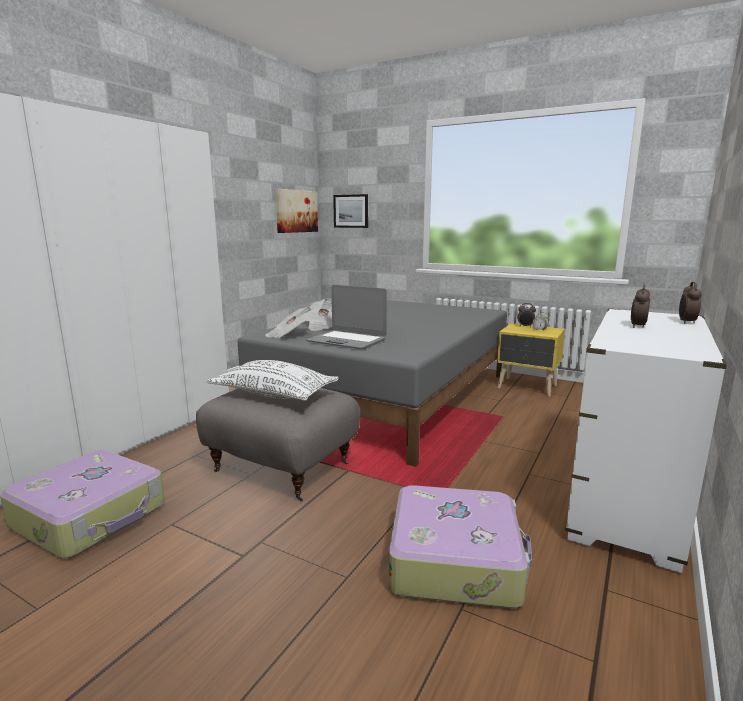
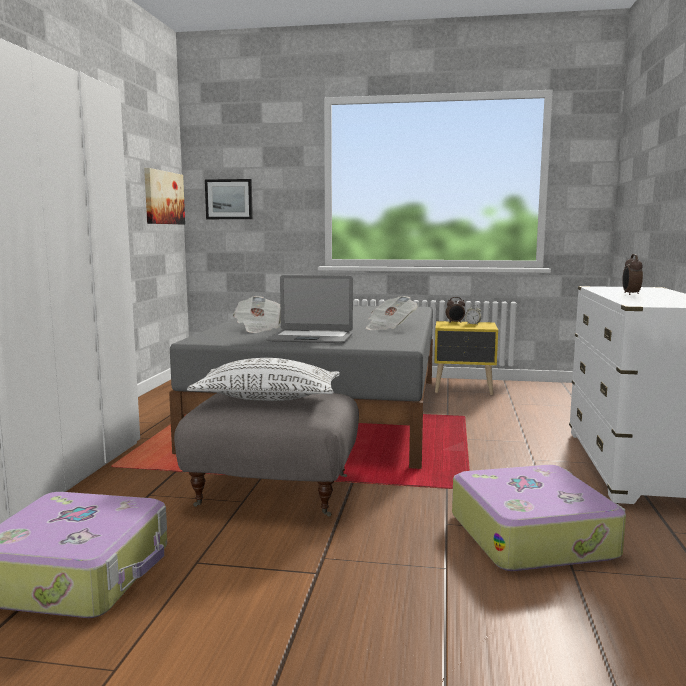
camera: 20 degrees left, 5 degrees down
newspaper [265,307,313,338] -> newspaper moved to [366,296,417,330]
alarm clock [679,282,701,324] -> none

